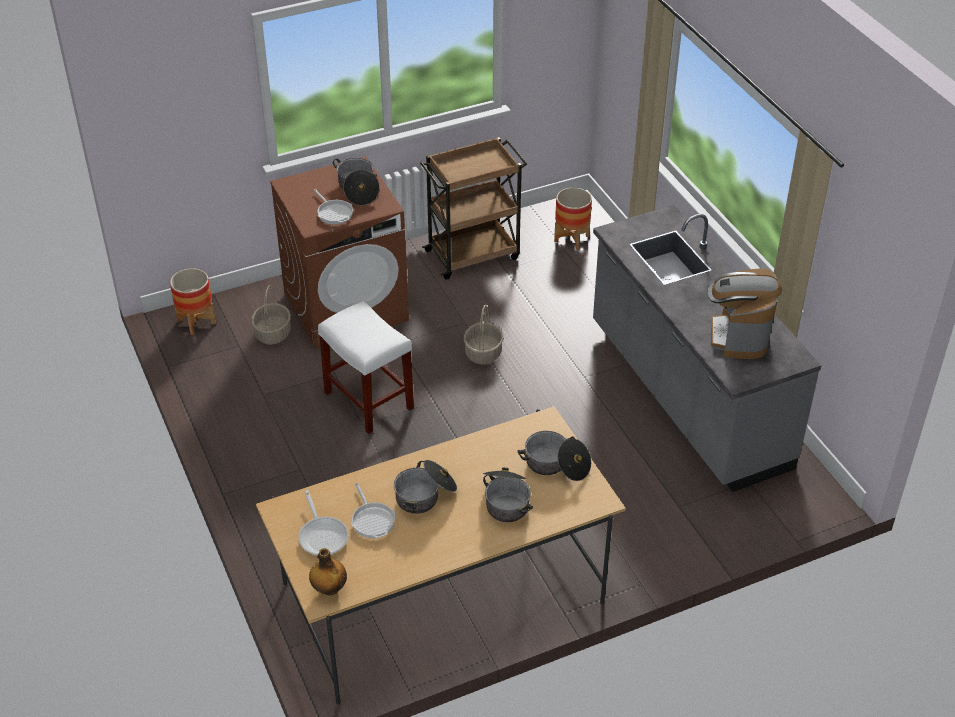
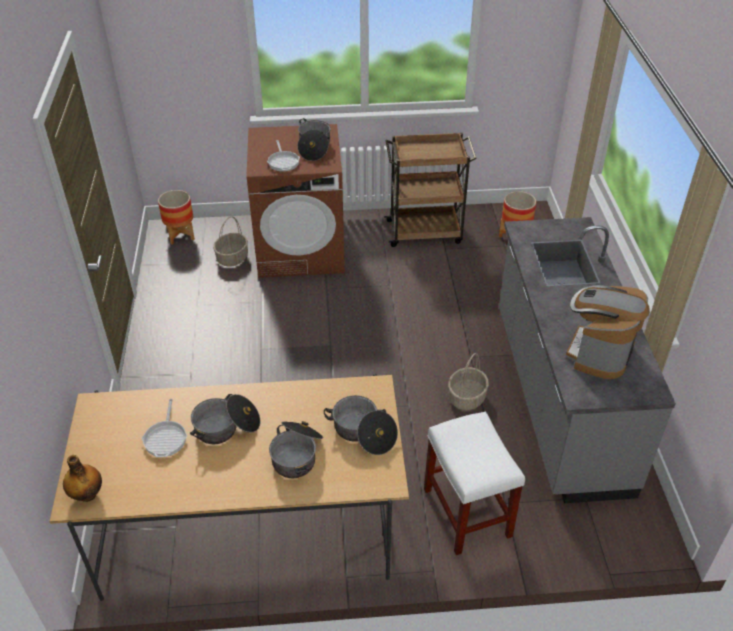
camera: 20 degrees right, 0 degrees up
frying pan [299,490,349,556] -> none
white stool [318,301,414,434] -> white stool moved to [424,411,525,555]
basket [464,305,503,364] -> basket moved to [448,353,489,410]

